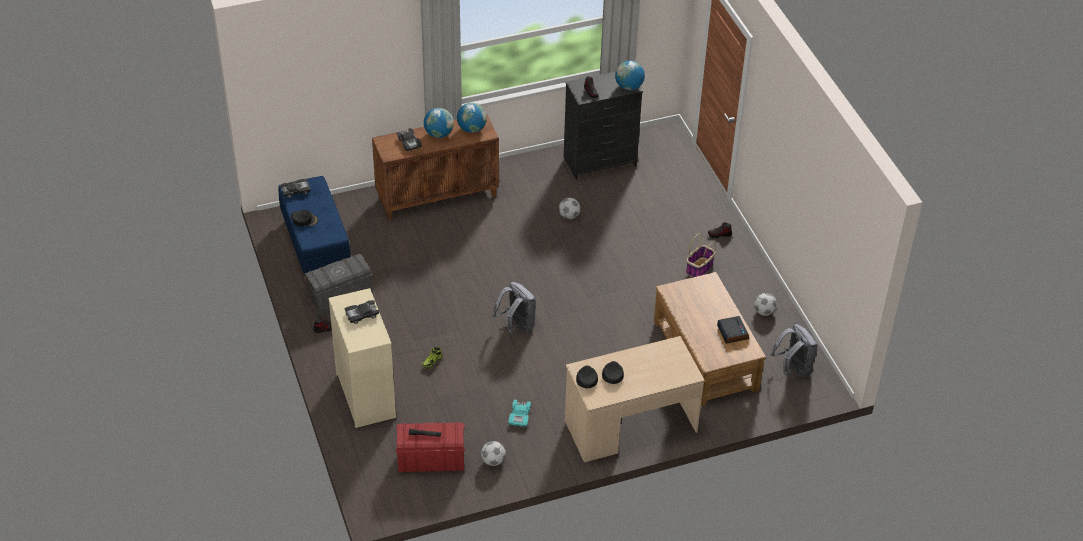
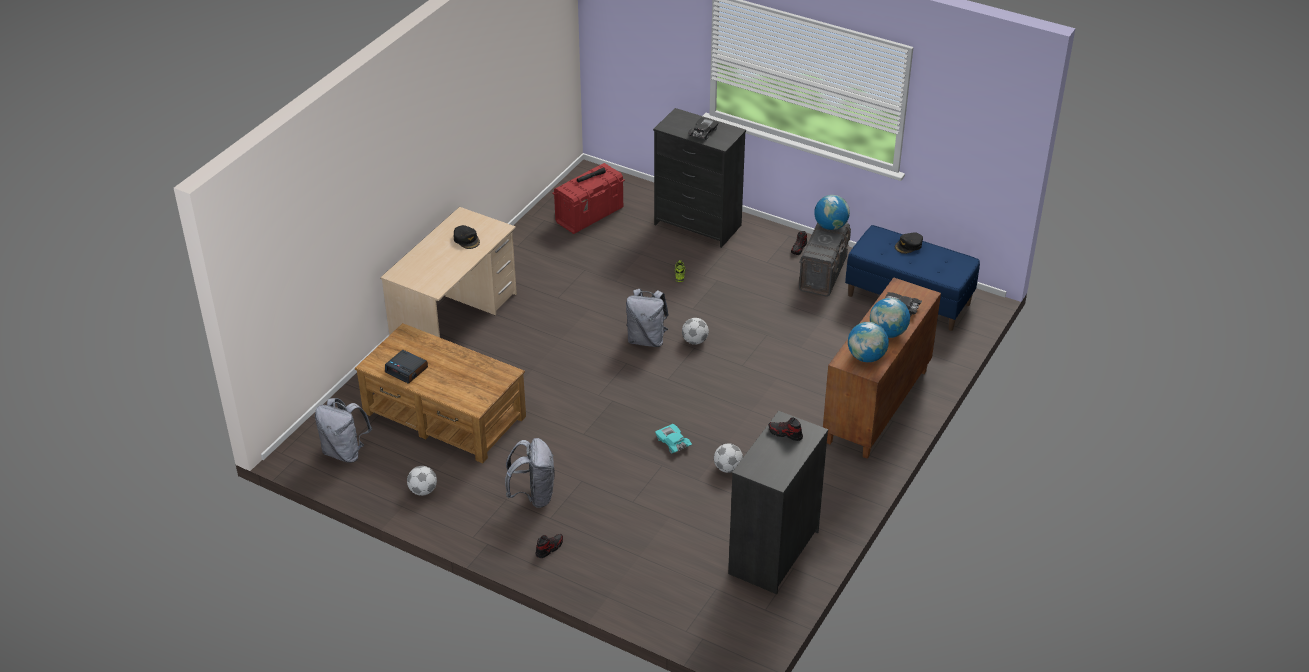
camera: 140 degrees right, 5 degrees down
black toy car [280,179,311,198] -> none
beige dresser [328,288,396,428] -> black dresser [653,108,746,248]
football [481,441,506,466] -> football moved to [682,318,709,345]
turquoise toy car [508,400,531,427] -> turquoise toy car moved to [655,424,692,453]
black cap [576,365,598,388] -> none
globe [615,61,645,90] -> globe moved to [814,195,850,230]
basket [686,234,716,277] -> grey backpack [505,438,555,508]

